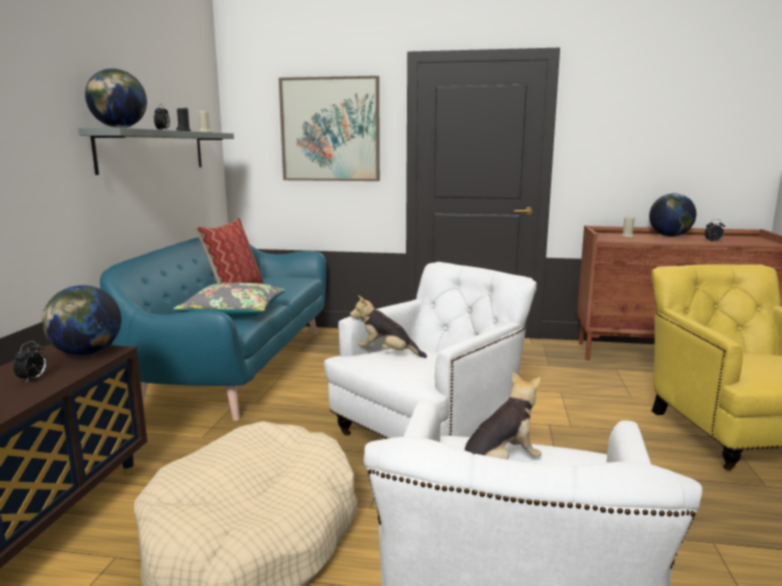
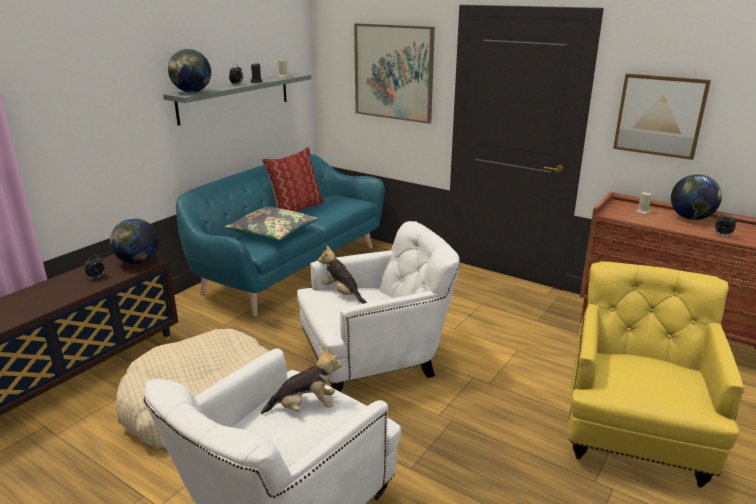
camera: 25 degrees right, 10 degrees up
none -> picture [613,74,711,160]

